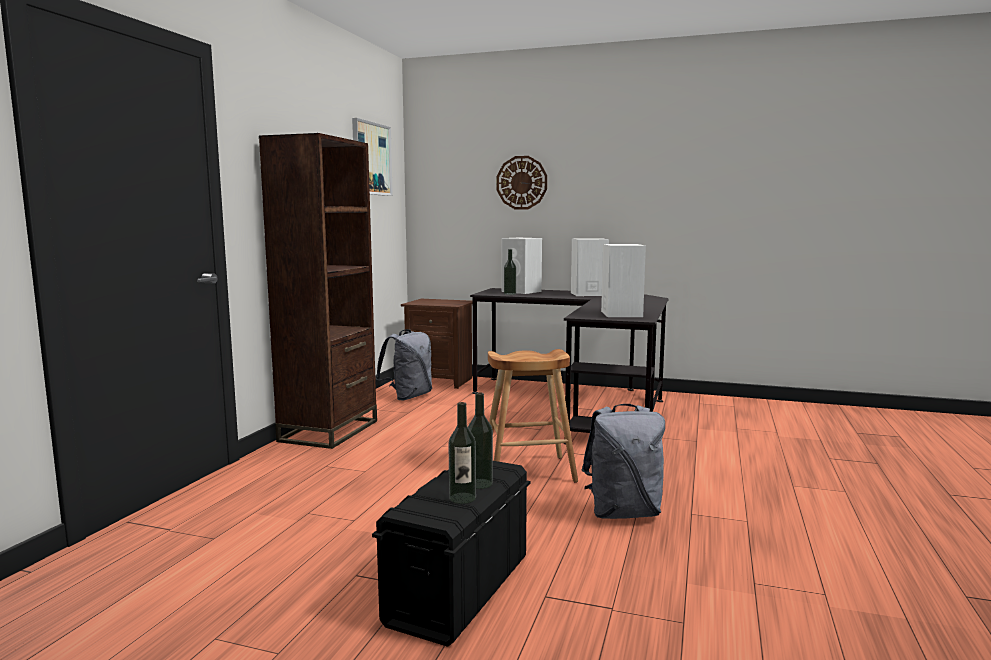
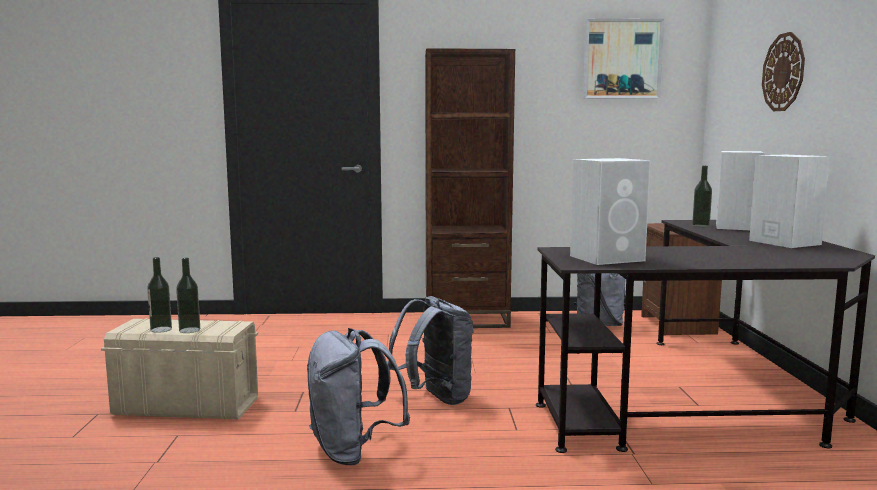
camera: 70 degrees right, 0 degrees up
black storage box [372,461,530,647] -> beige storage box [101,318,258,419]
brown stool [488,349,578,483] -> grey backpack [387,296,474,405]

